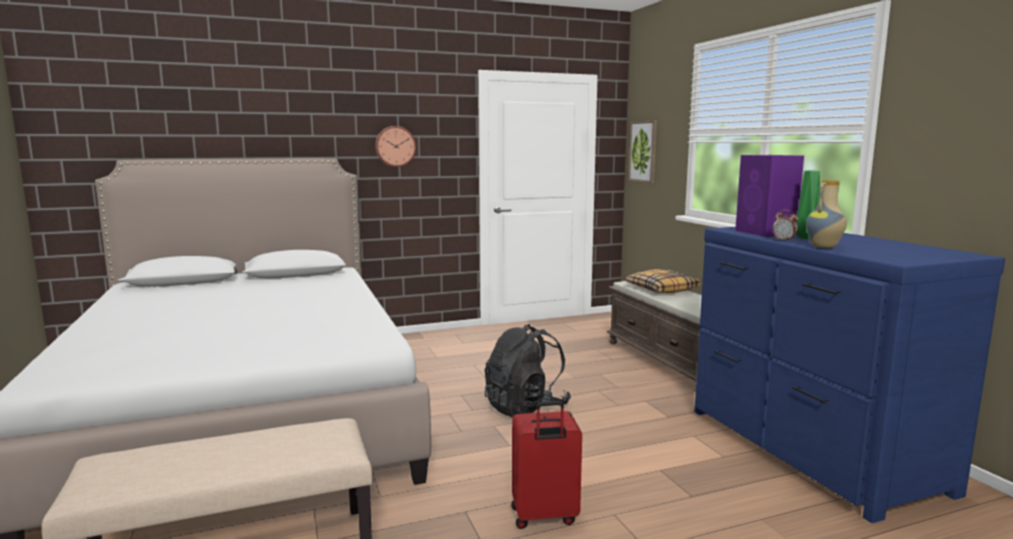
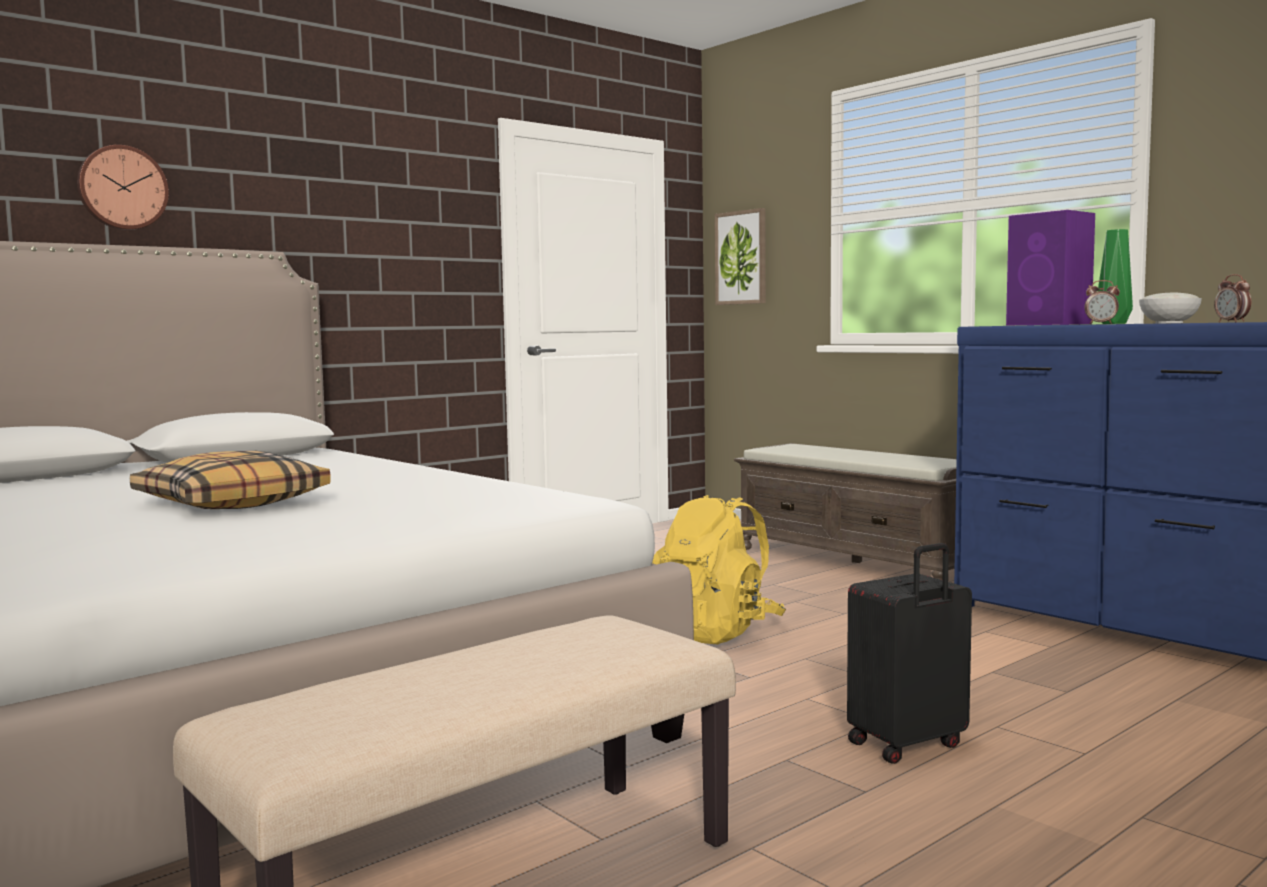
camera: 20 degrees left, 5 degrees down
wall clock [375,126,416,167] -> wall clock moved to [77,145,169,230]
black backpack [485,324,571,417] -> yellow backpack [652,495,786,644]
red suitcase [511,401,582,529] -> black suitcase [847,543,972,764]
pillow [626,269,701,293] -> pillow moved to [130,451,331,509]
vase [806,180,847,248] -> white bowl [1139,293,1202,323]
none -> alarm clock [1214,274,1251,322]

